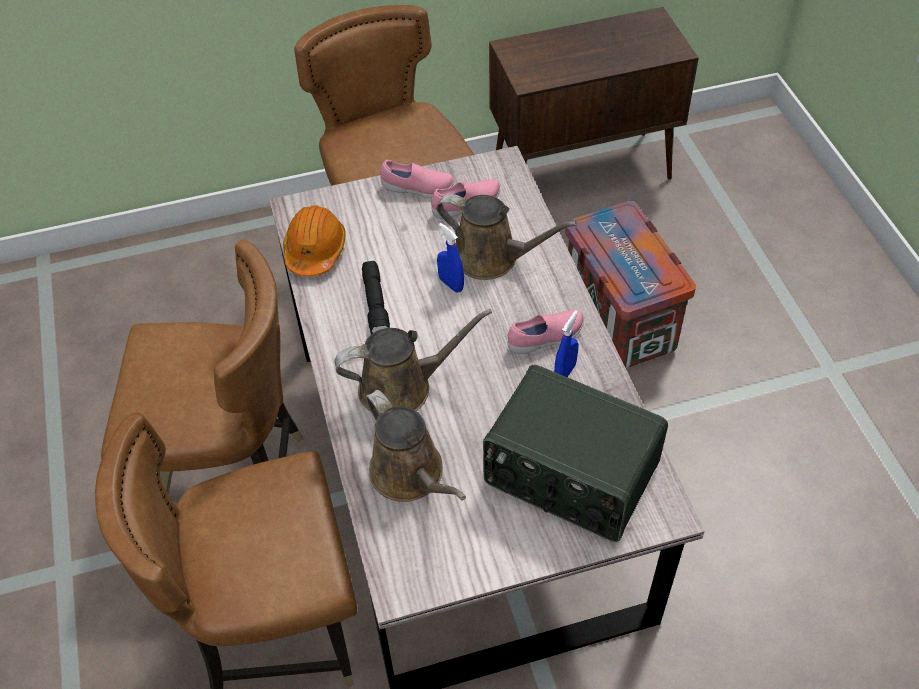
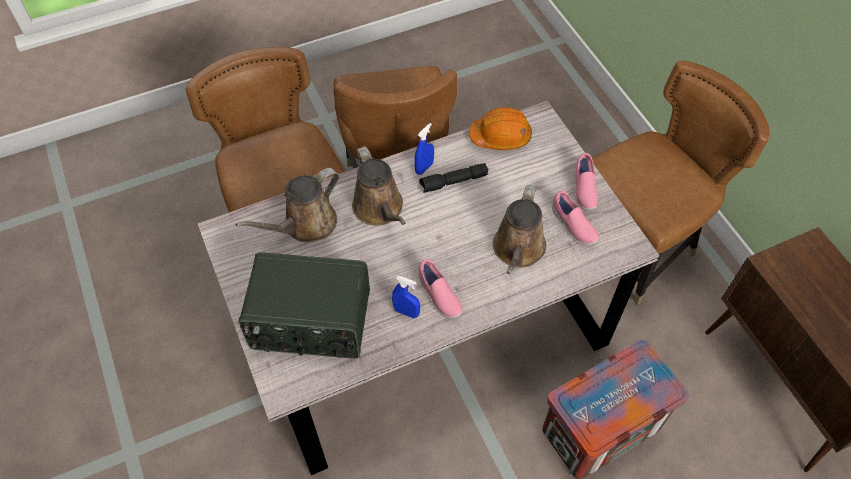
camera: 80 degrees right, 5 degrees up
blue spray bottle [437,223,464,292] -> blue spray bottle moved to [414,123,434,175]
radio [483,365,668,542] -> radio turned 105 degrees counterclockwise [239,252,370,359]

